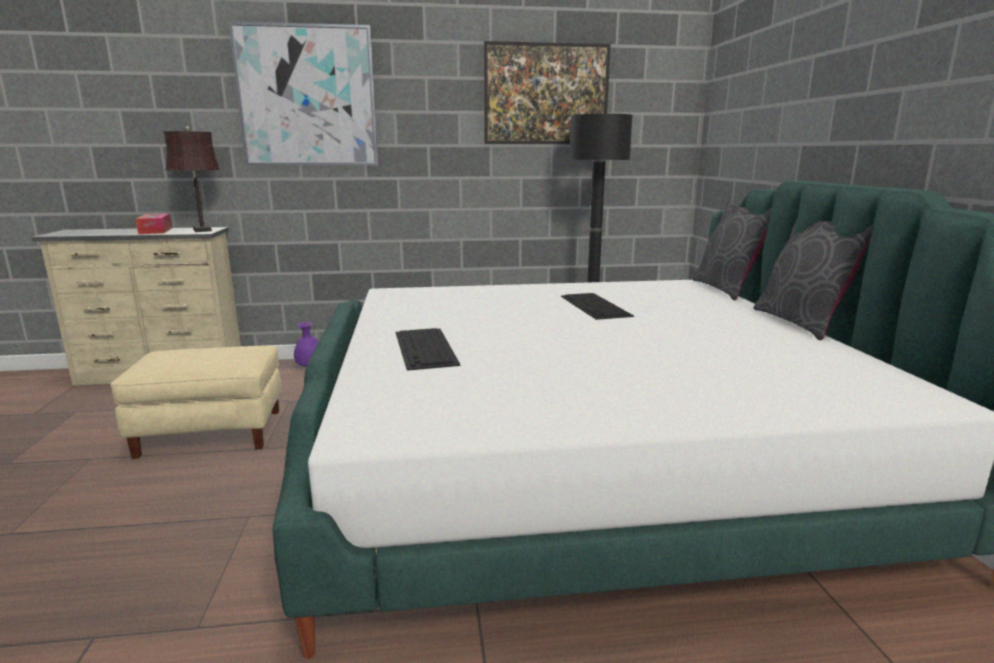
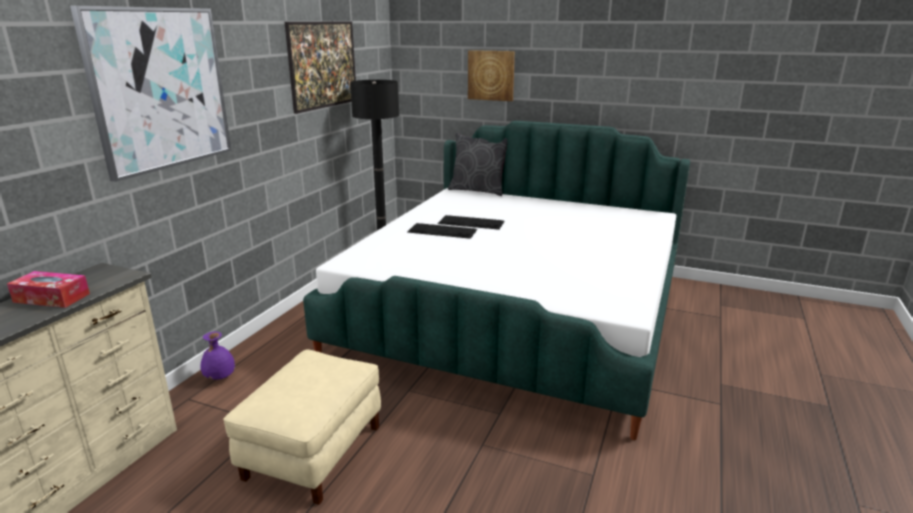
camera: 60 degrees left, 5 degrees up
brown table lamp [164,126,221,232] -> none
keyboard [396,328,461,371] -> keyboard moved to [407,223,477,239]
grey pillow [753,220,873,340] -> none
none -> picture [468,50,515,101]

